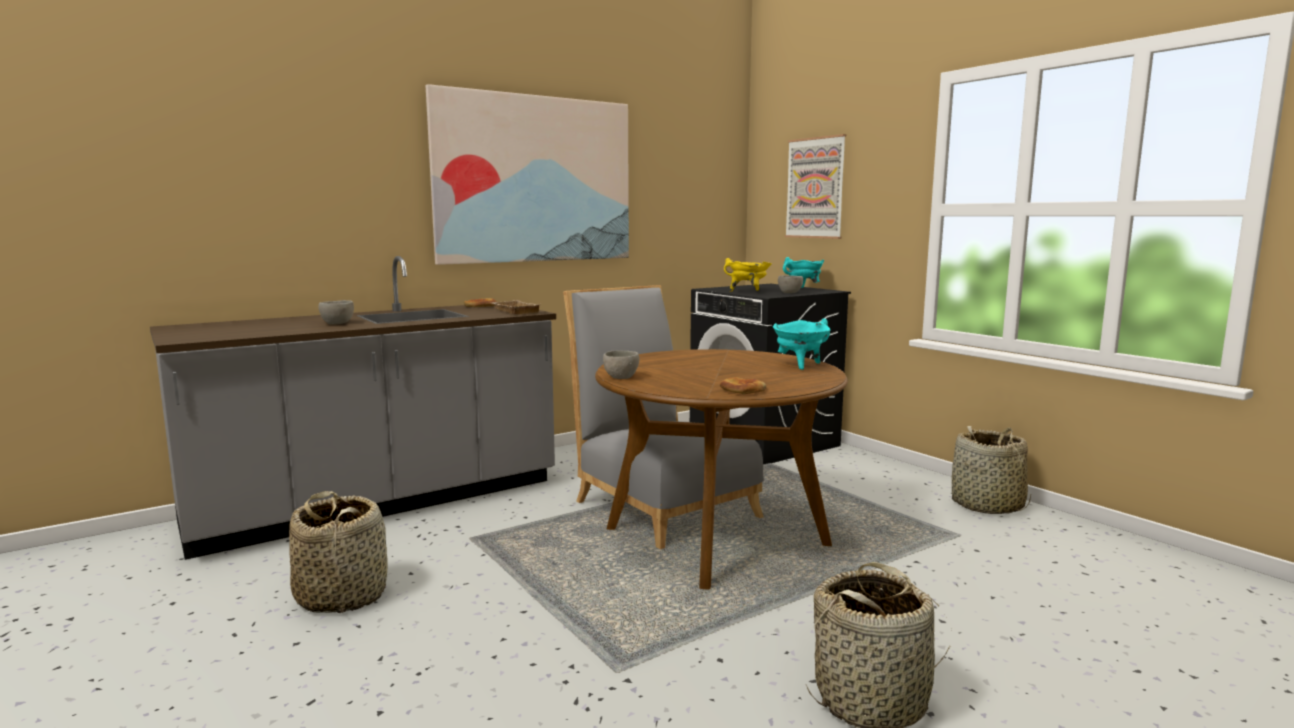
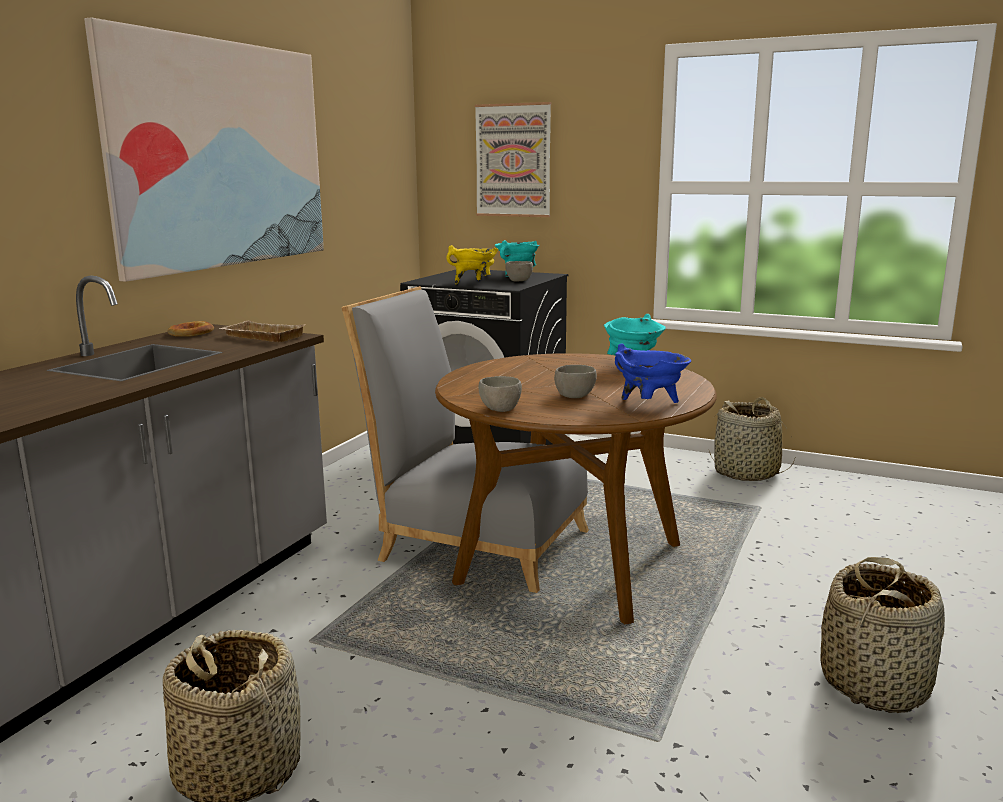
camera: 30 degrees left, 5 degrees up
grey bowl [318,300,354,325] -> grey bowl moved to [554,365,597,398]
bread [720,377,767,394] -> blue cooking pot [615,344,691,403]

